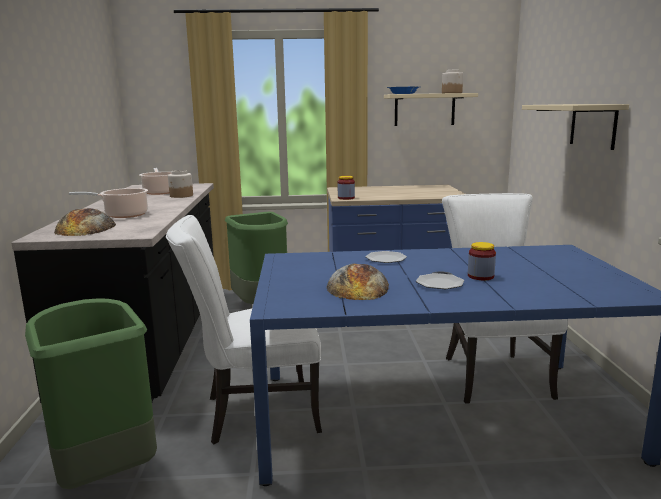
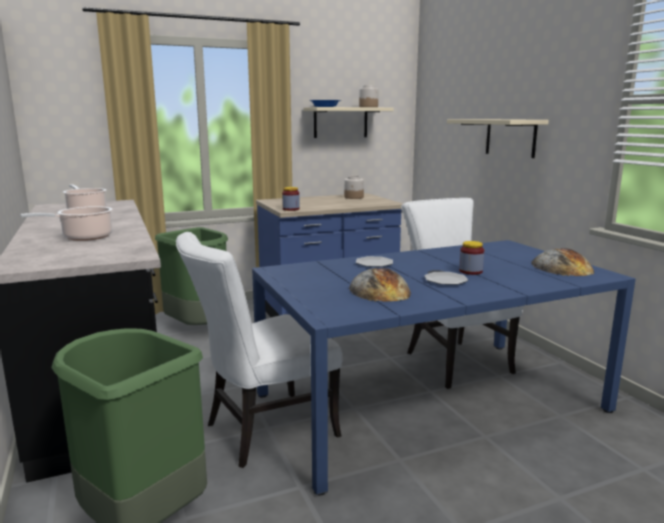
camera: 20 degrees left, 0 degrees up
bread [54,208,116,236] -> bread moved to [531,248,594,276]
jar [168,170,193,198] -> jar moved to [344,176,364,199]

